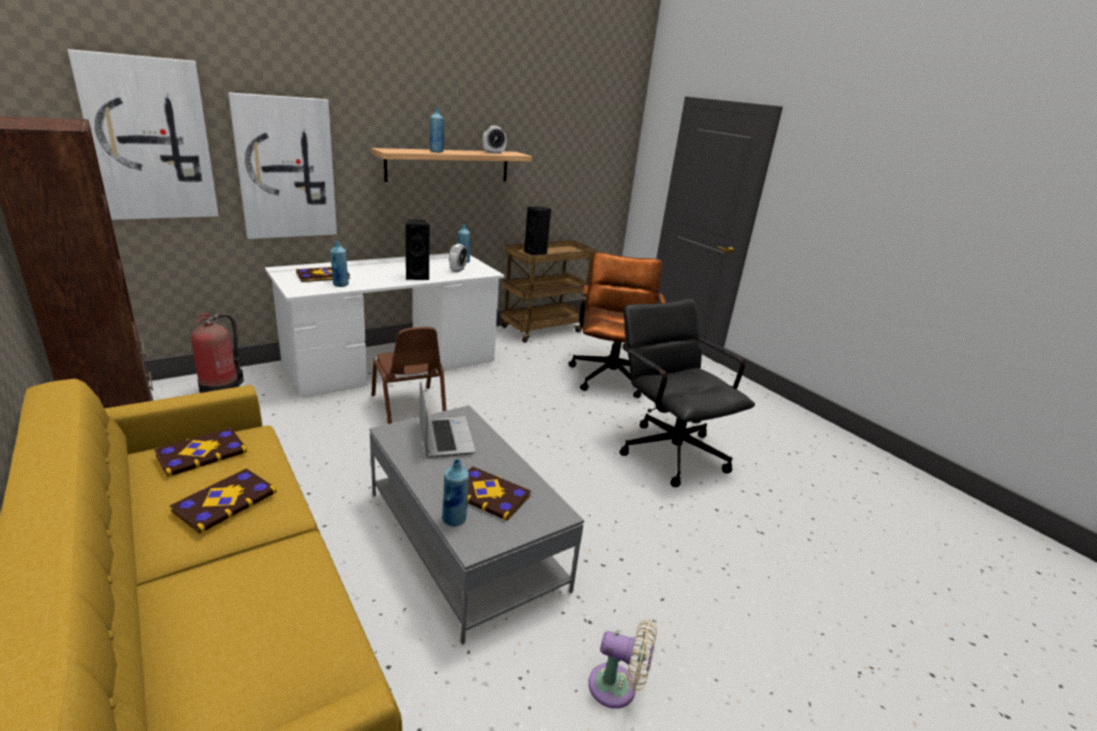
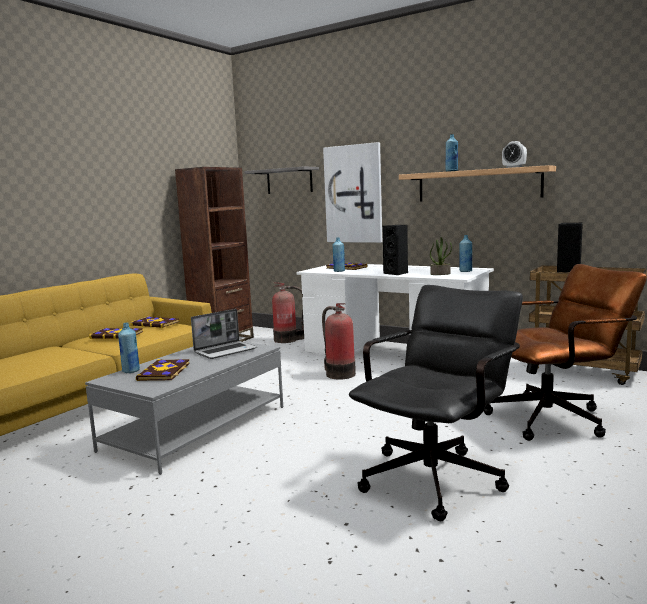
camera: 70 degrees right, 15 degrees down
picture [68,49,219,220] -> grey shelf [244,167,319,194]
brown chair [372,327,447,424] -> fire extinguisher [322,303,356,379]
alarm clock [449,244,468,272] -> potted plant [430,237,452,275]
beige fan [588,619,657,708] -> none

